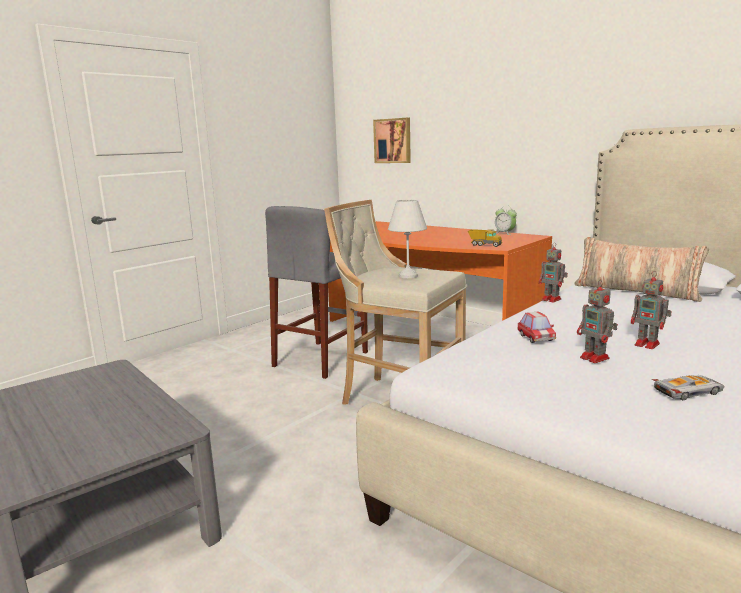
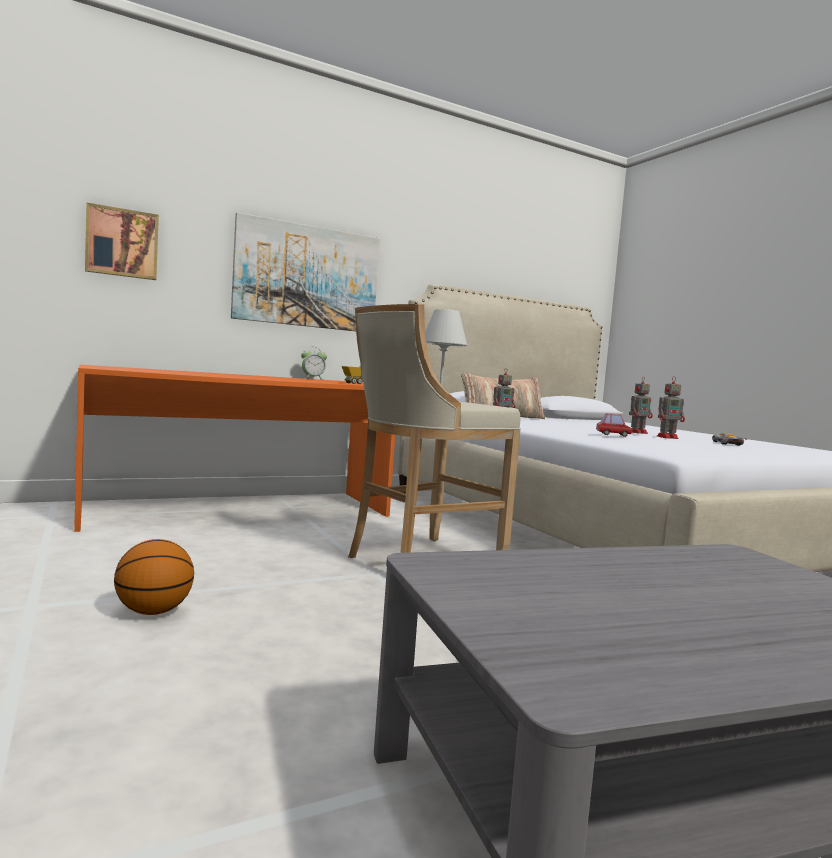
camera: 70 degrees left, 10 degrees down
grey stool [265,206,368,379] -> none
none -> basketball [114,539,194,615]
none -> picture [231,212,380,331]

